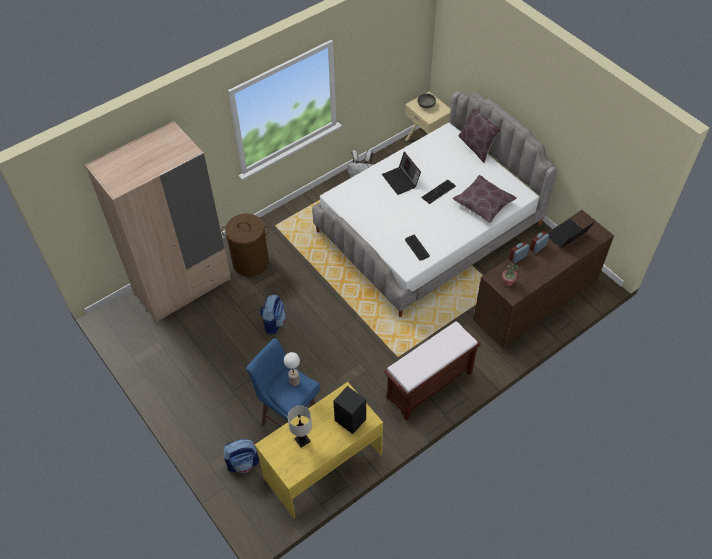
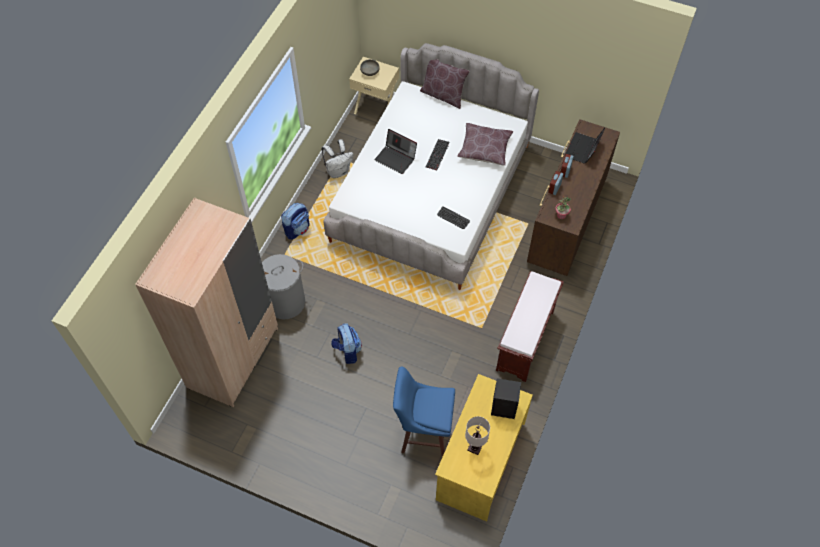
camera: 30 degrees left, 5 degrees up
brown laundry basket [221,213,269,277] -> grey laundry basket [262,254,305,319]
backpack [224,439,259,473] -> backpack moved to [281,203,310,239]
table lamp [284,352,300,386] -> none

